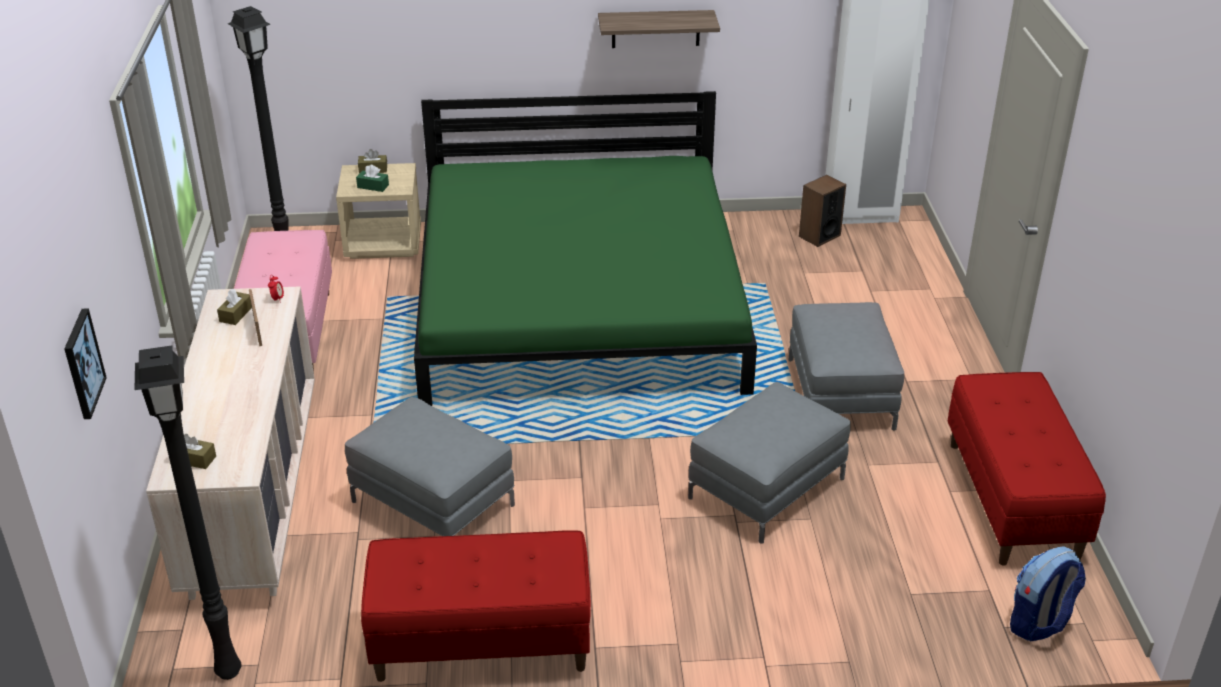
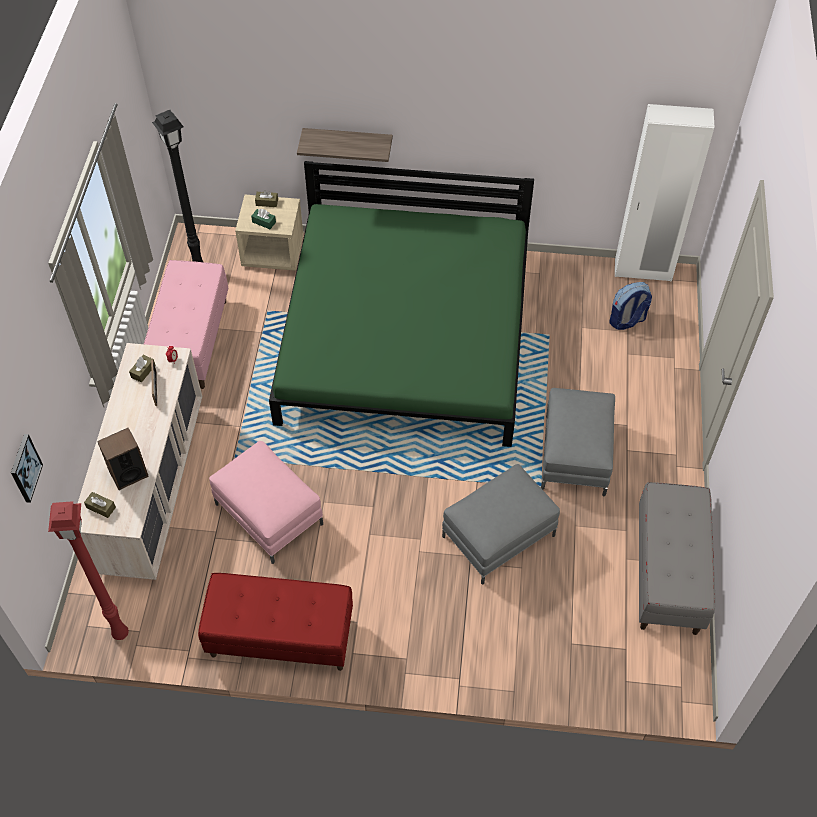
camera: 10 degrees right, 20 degrees up
black floor lamp [135,346,242,680] -> red floor lamp [48,501,129,640]
grey ottoman [345,397,515,536] -> pink ottoman [209,441,323,564]
shelf [598,10,720,48] -> shelf moved to [297,128,393,162]
speaker [799,175,846,247] -> speaker moved to [97,428,149,490]
red bench [948,372,1106,566] -> grey bench [639,482,716,635]
backpack [1010,546,1086,641] -> backpack moved to [609,282,652,330]

